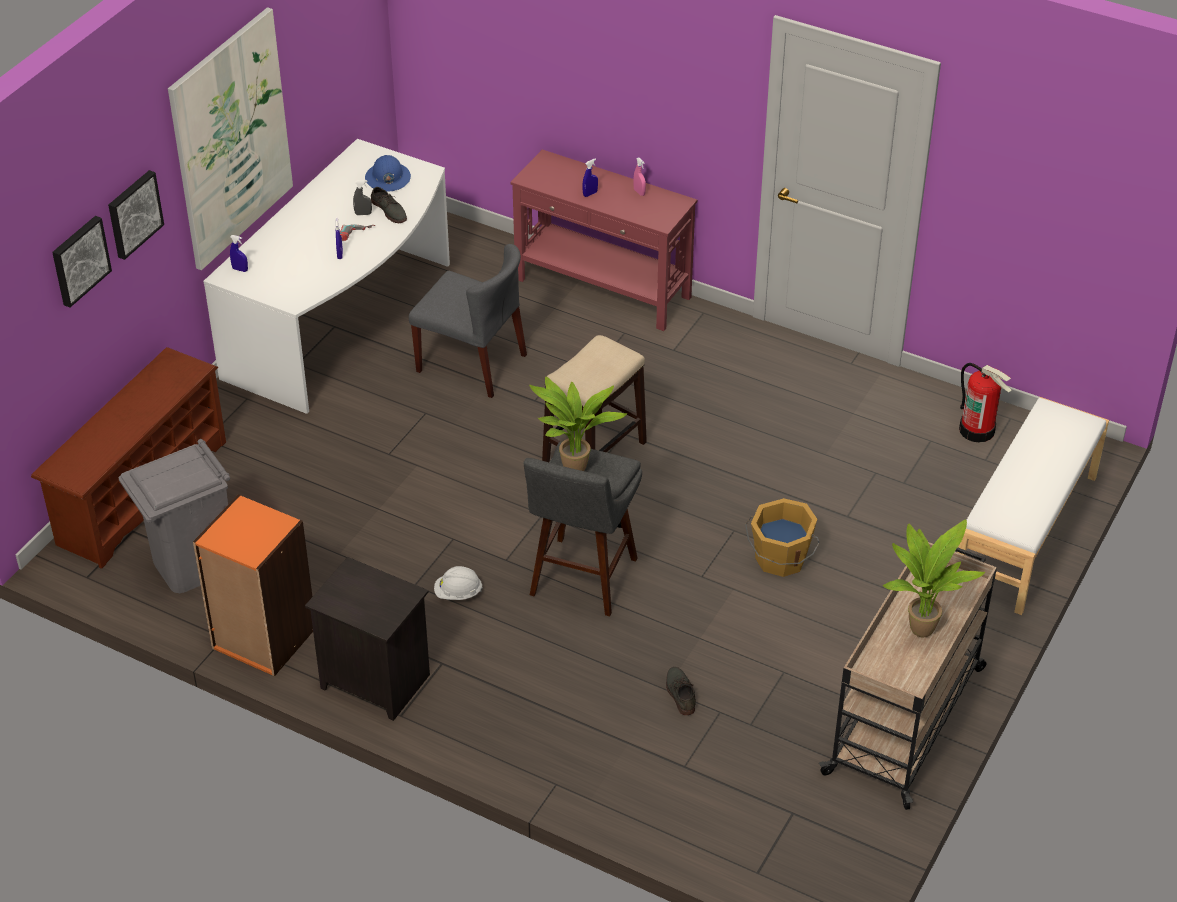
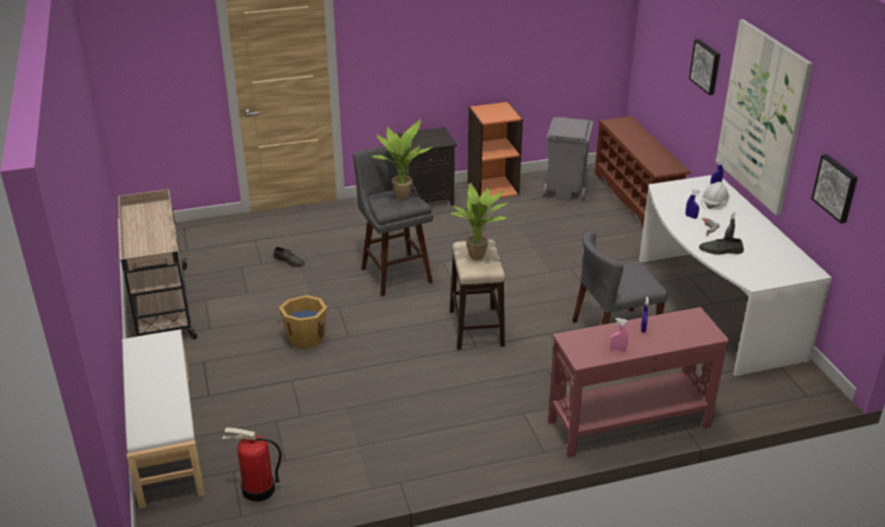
camera: 135 degrees right, 10 degrees down
picture [52,216,112,308] -> picture moved to [811,154,858,224]
blue hard hat [365,155,411,192] -> none
white hard hat [434,566,483,600] -> white hard hat moved to [702,182,730,209]
potted plant [883,520,985,637] -> potted plant moved to [450,183,508,260]

